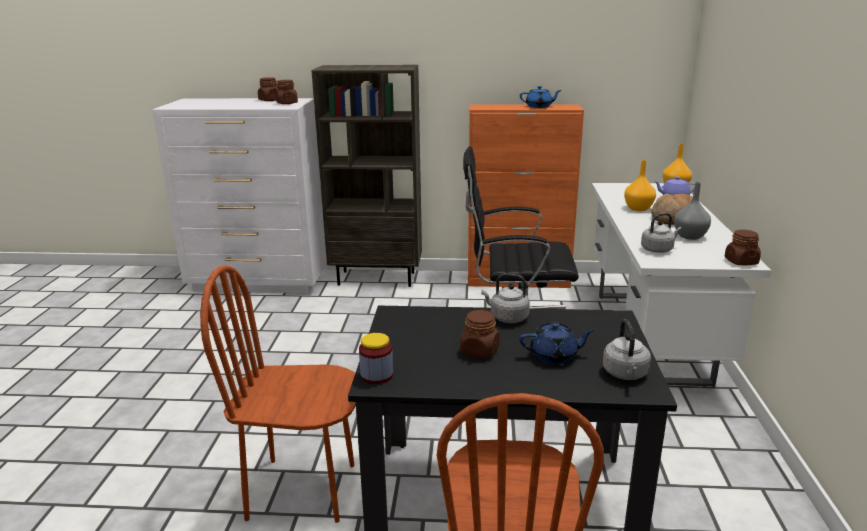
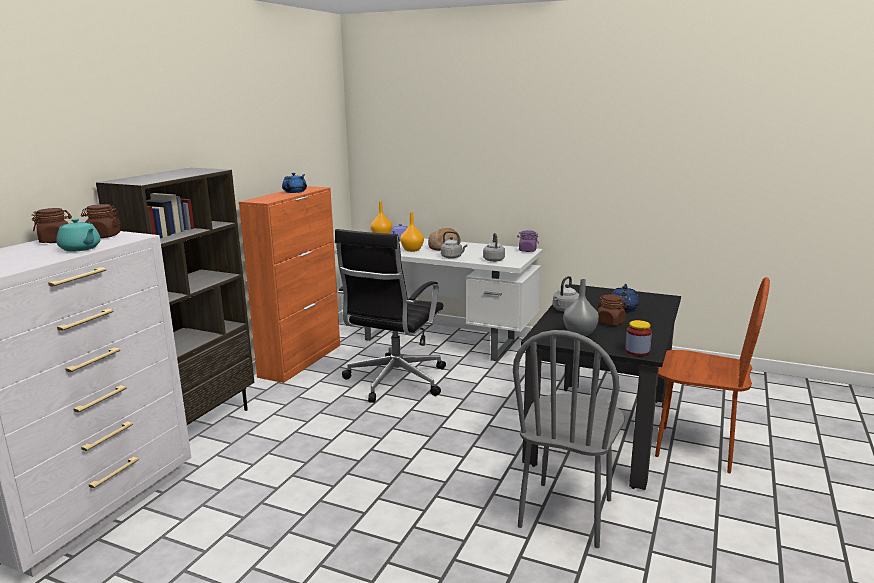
camera: 70 degrees left, 5 degrees down
brown chair [200,265,356,523] -> grey chair [513,330,624,548]
grey kettle [603,319,651,380] -> grey kettle moved to [441,231,467,259]
grey vase [674,182,711,240] -> grey vase moved to [563,279,599,336]
brown jar [725,230,761,265] -> purple jar [517,230,539,252]
none -> turquoise teapot [56,218,101,251]

